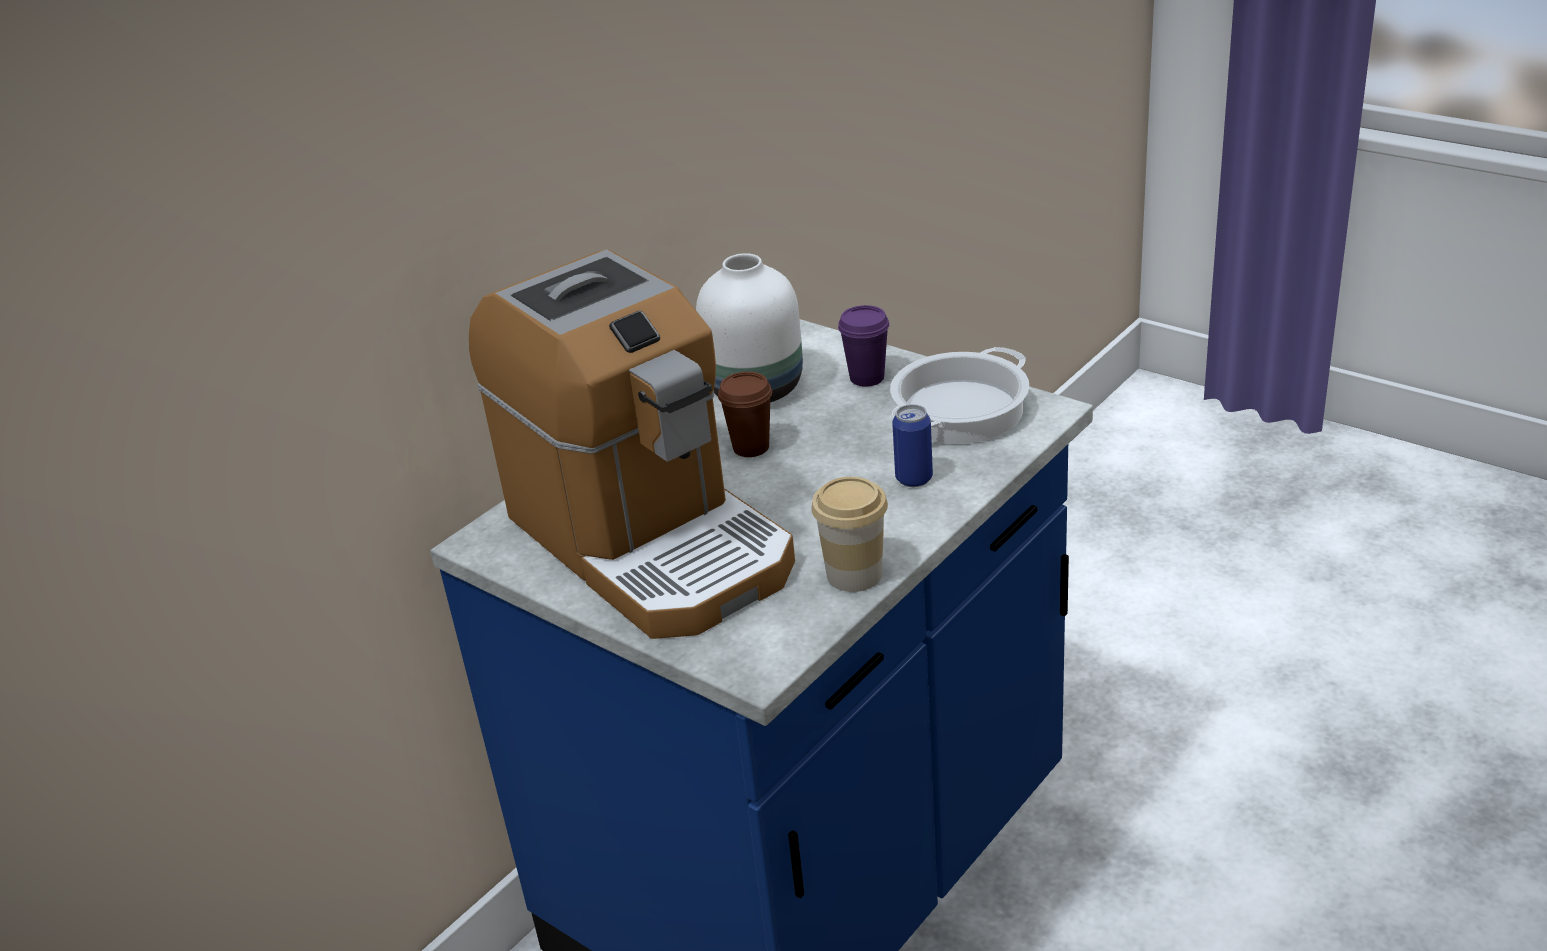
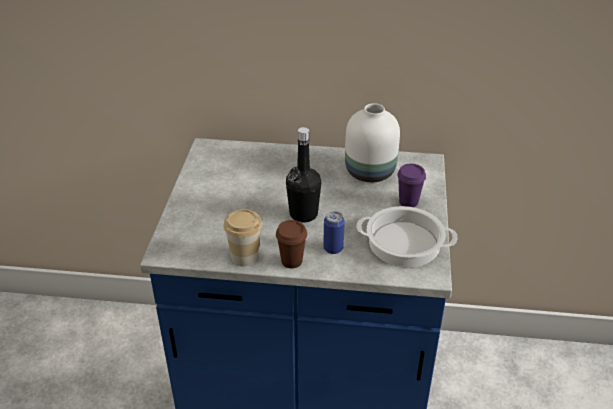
camera: 55 degrees right, 5 degrees up
coffee machine [469,249,795,639] -> none
brown cup [718,372,772,457] -> brown cup moved to [276,220,307,268]
none -> black bottle [286,127,321,223]

